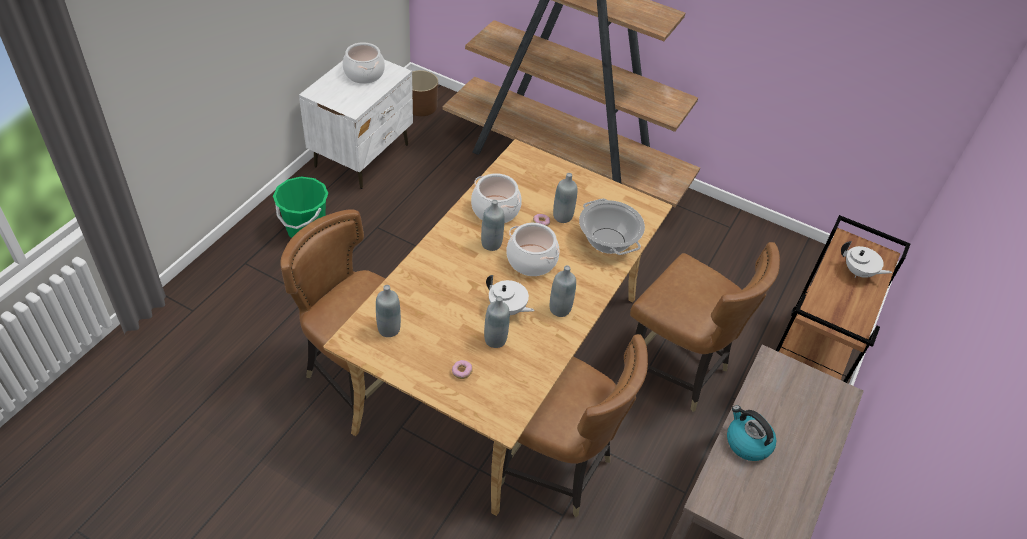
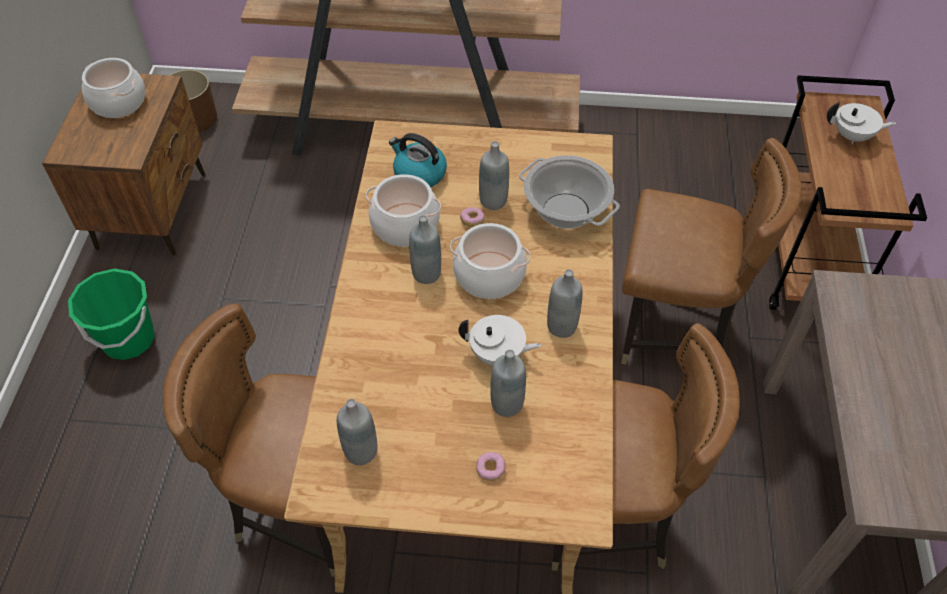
camera: 20 degrees left, 5 degrees up
white nightstand [299,60,413,189] -> brown nightstand [42,74,205,255]
kettle [727,405,776,461] -> kettle moved to [389,133,447,187]

